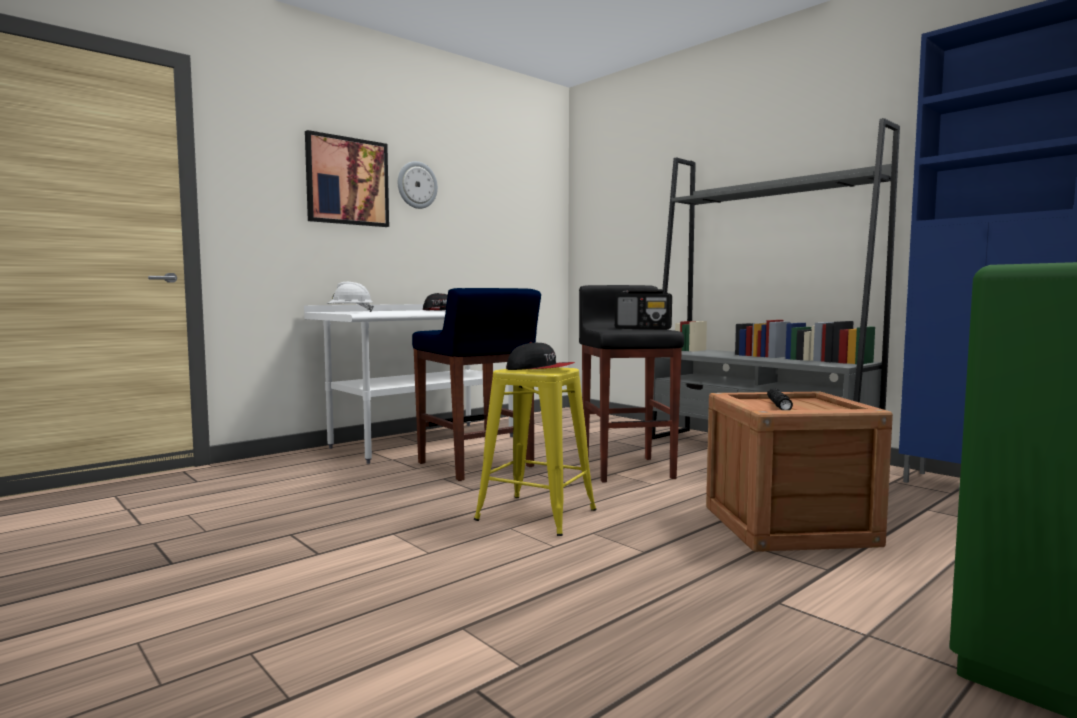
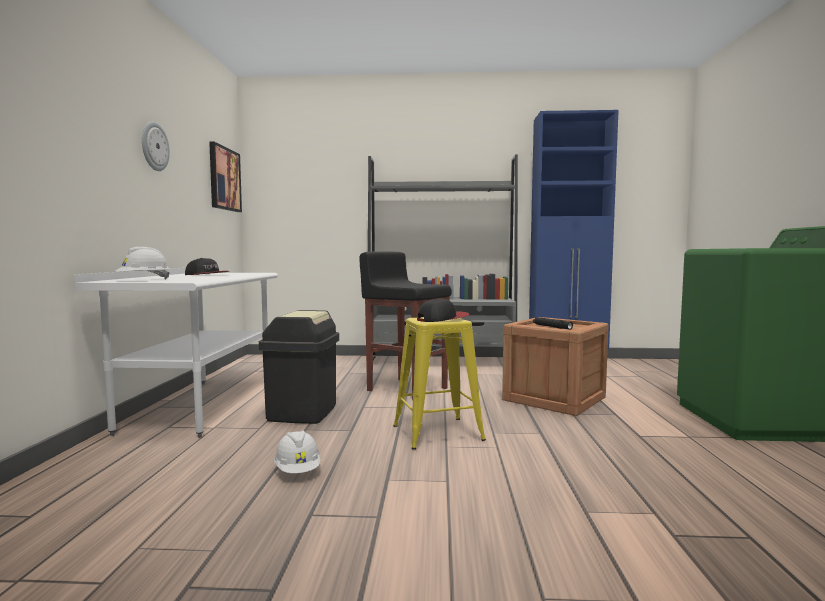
camera: 45 degrees left, 0 degrees up
picture [305,130,389,227] -> picture moved to [209,142,242,212]
blue stool [412,288,541,481] -> black trash can [259,310,339,424]
radio [615,289,672,330] -> none
none -> white hard hat [274,430,320,473]

